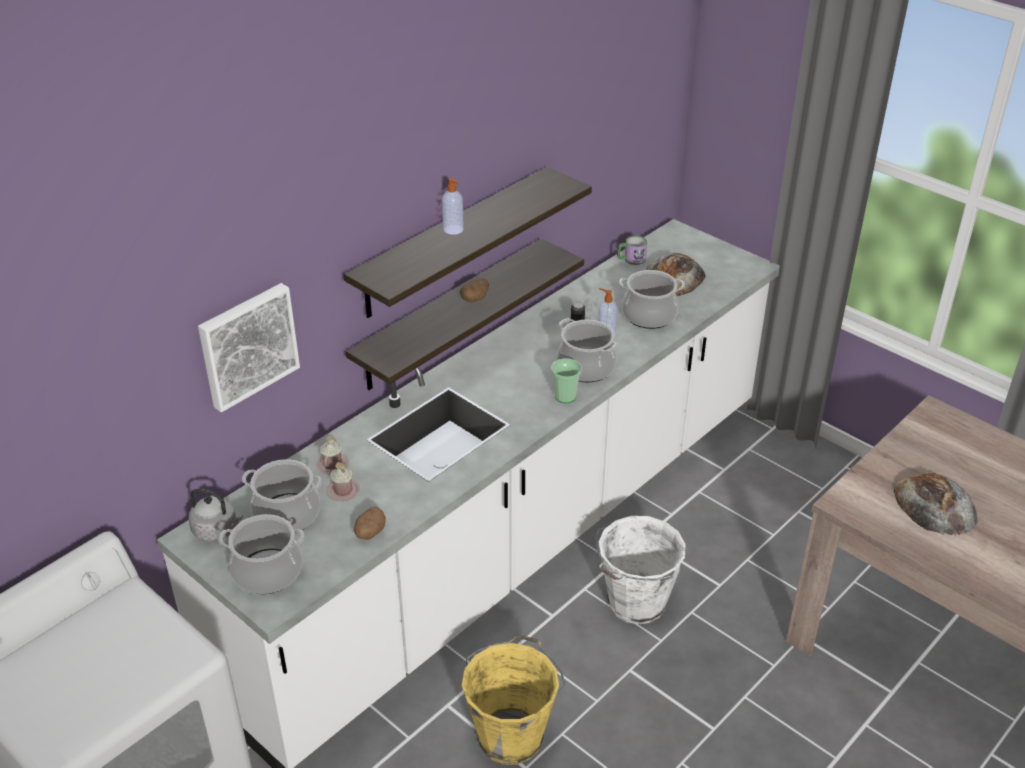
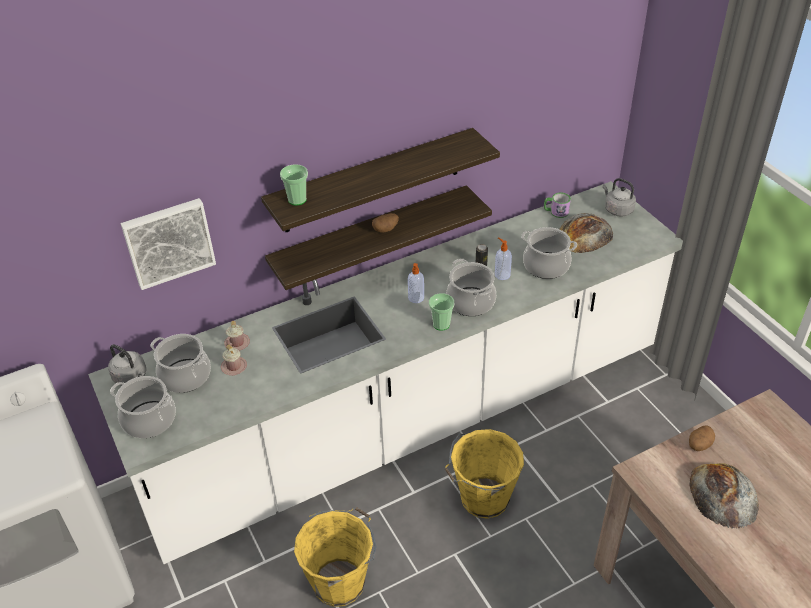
camera: 20 degrees right, 5 degrees up
potato [354,507,386,540] -> potato moved to [689,425,715,451]
soap dispenser [442,178,464,235] -> soap dispenser moved to [408,263,424,303]
white bucket [595,516,686,624] -> yellow bucket [445,429,524,519]
none -> cup [280,165,308,205]
none -> grey kettle [602,178,636,217]

